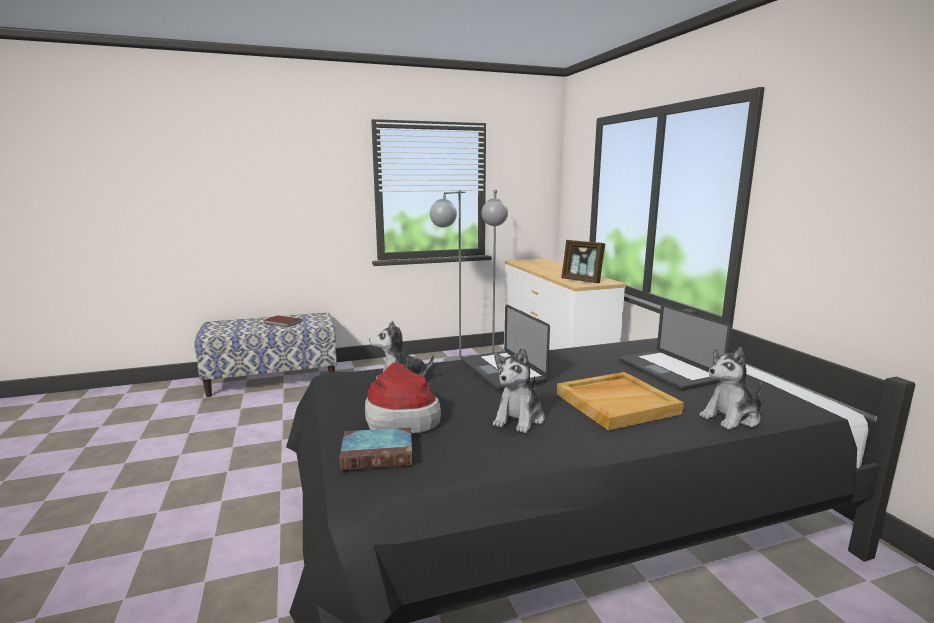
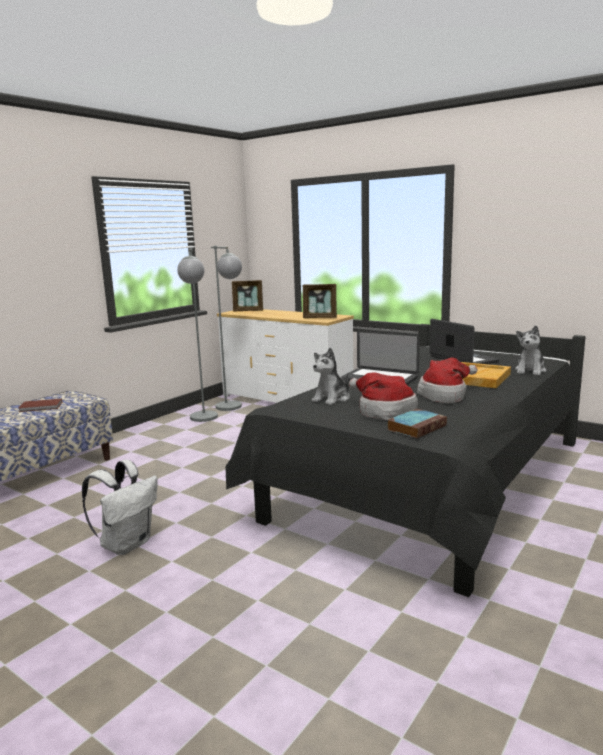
camera: 35 degrees left, 0 degrees up
plush toy [493,348,545,433] -> hat [417,358,478,403]
laptop [619,304,731,390] -> laptop turned 150 degrees counterclockwise [430,319,499,364]
none -> white backpack [82,460,158,555]
none -> picture frame [232,280,263,312]

